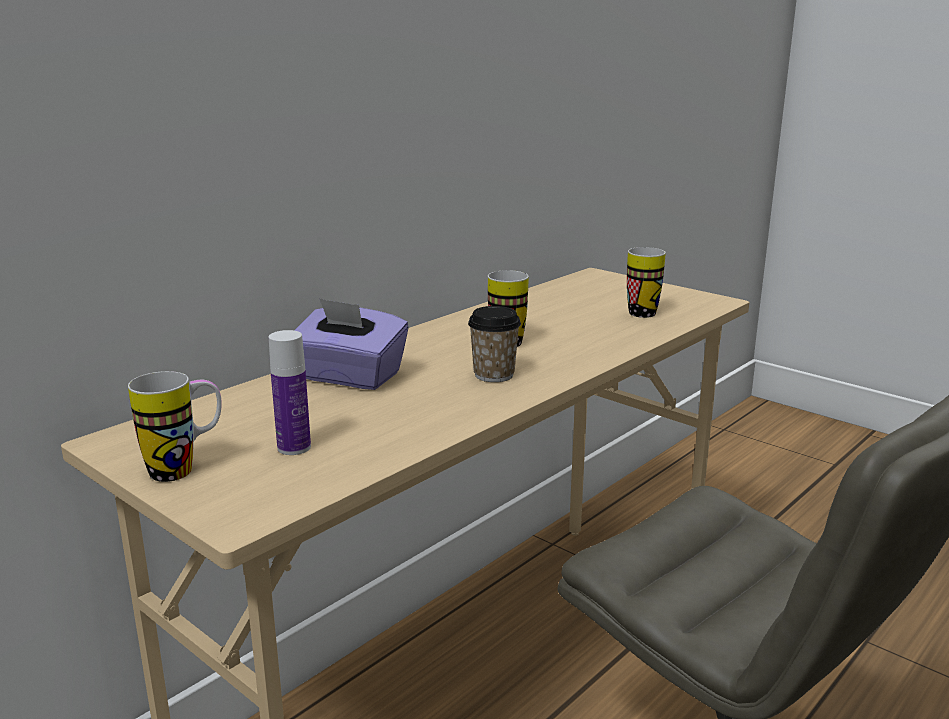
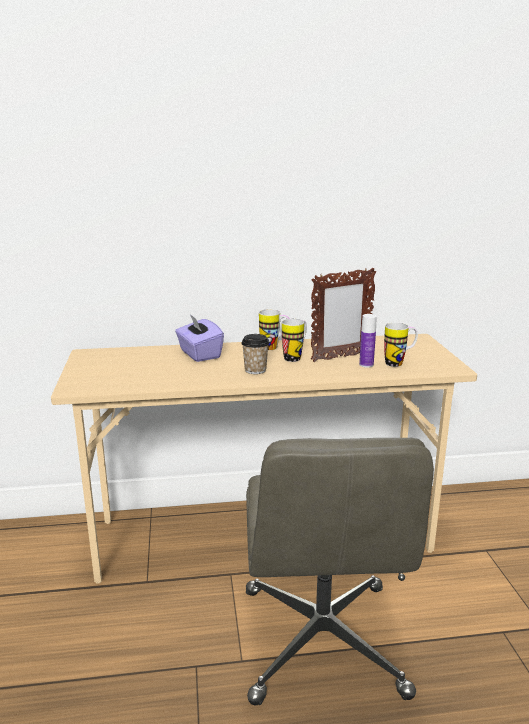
camera: 40 degrees right, 0 degrees up
mug [128,371,222,482] -> mug moved to [259,309,290,350]
bottle [269,330,311,455] -> bottle moved to [359,314,377,368]
none -> picture frame [311,268,376,362]

